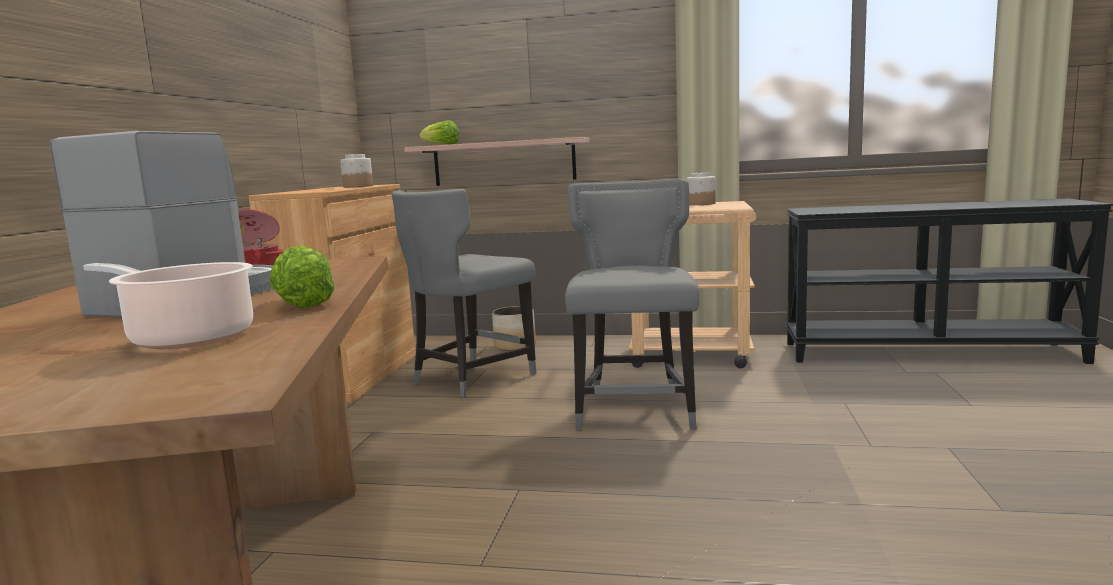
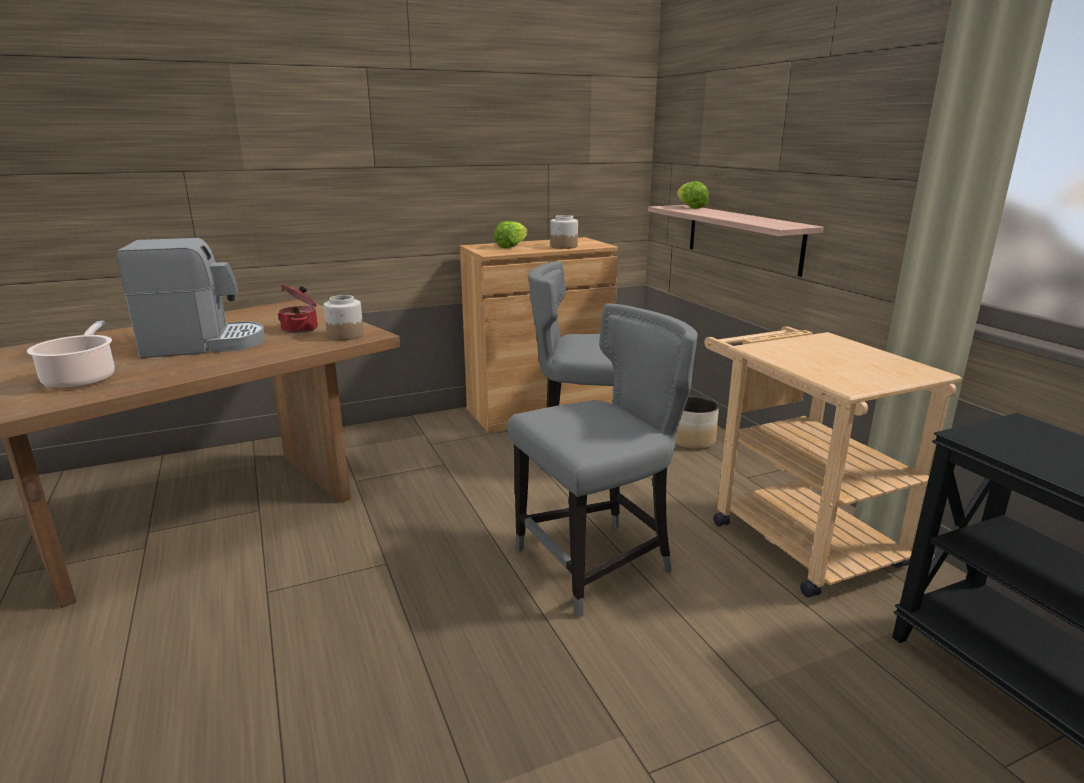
camera: 55 degrees right, 10 degrees up
lettuce [270,246,335,308] -> lettuce moved to [494,221,528,248]
jar [686,172,716,205] -> jar moved to [323,295,364,340]

